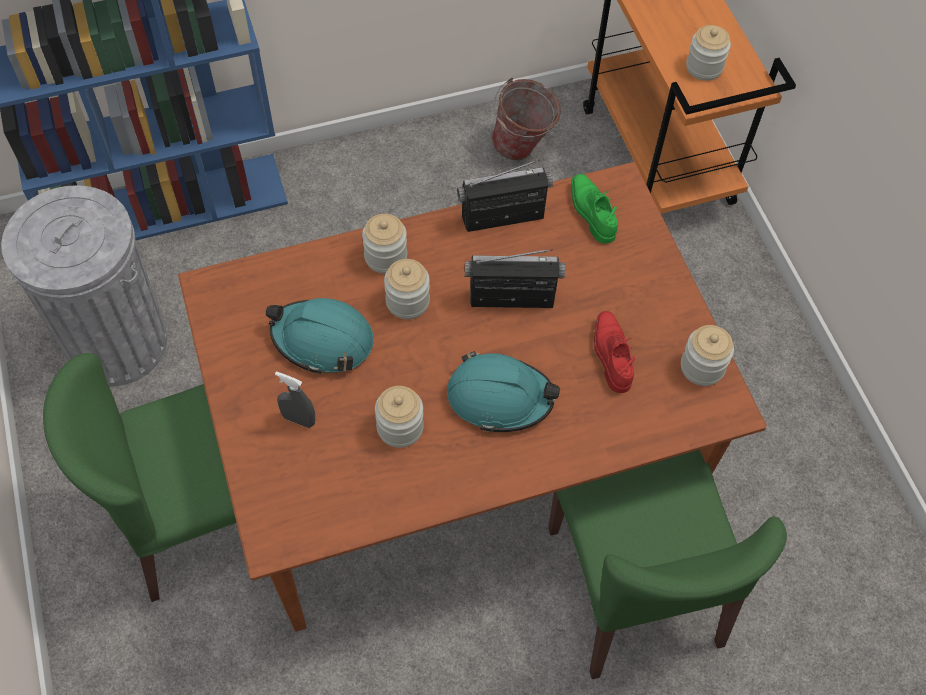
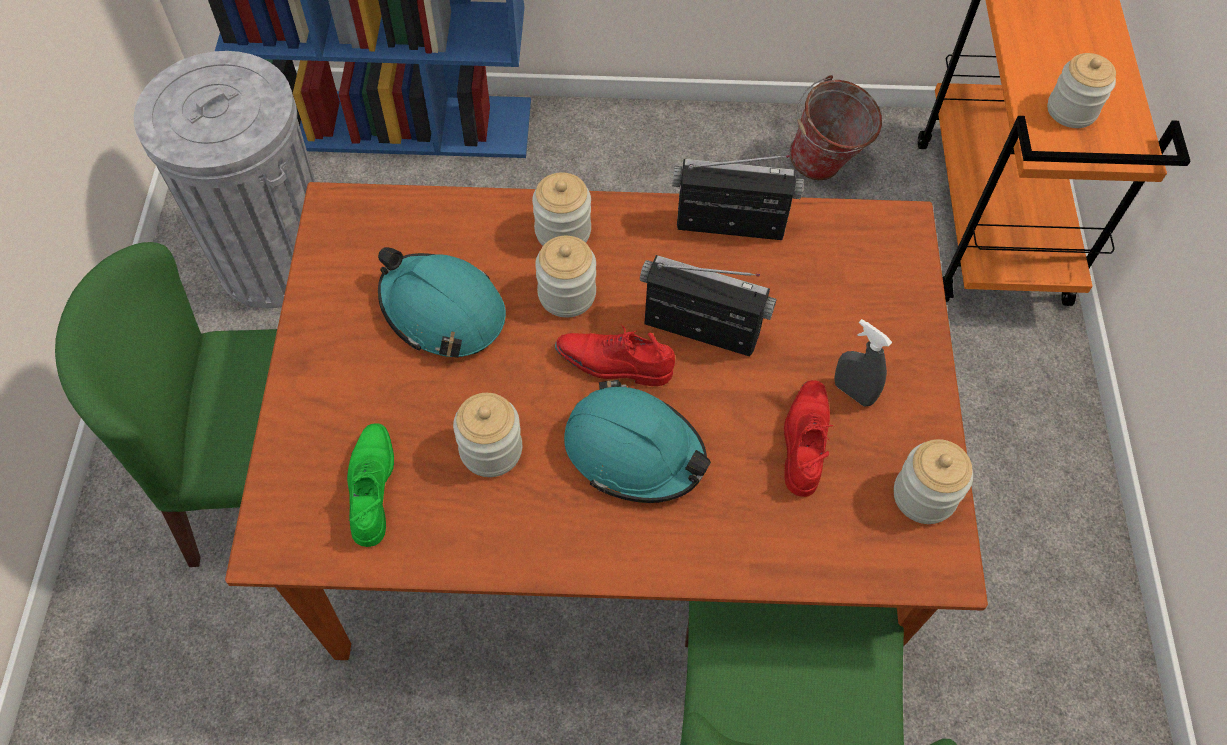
camera: 20 degrees right, 0 degrees up
grey spray bottle [275,371,315,428] -> grey spray bottle moved to [834,319,892,407]
green shoe [571,174,618,244] -> green shoe moved to [347,423,394,547]
none -> red shoe [555,325,675,386]

